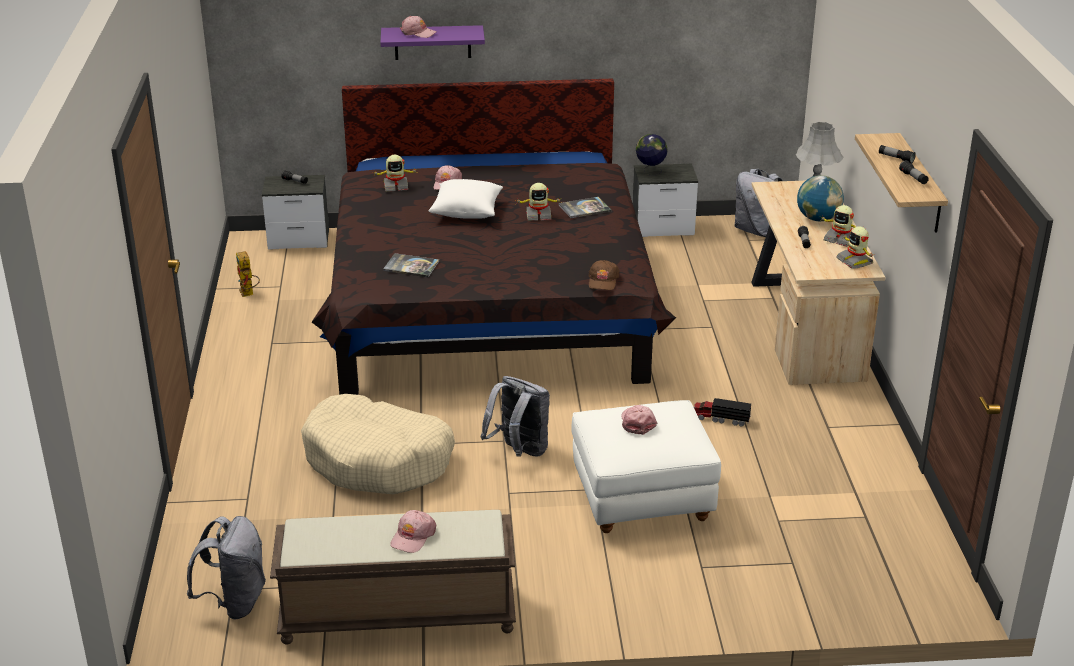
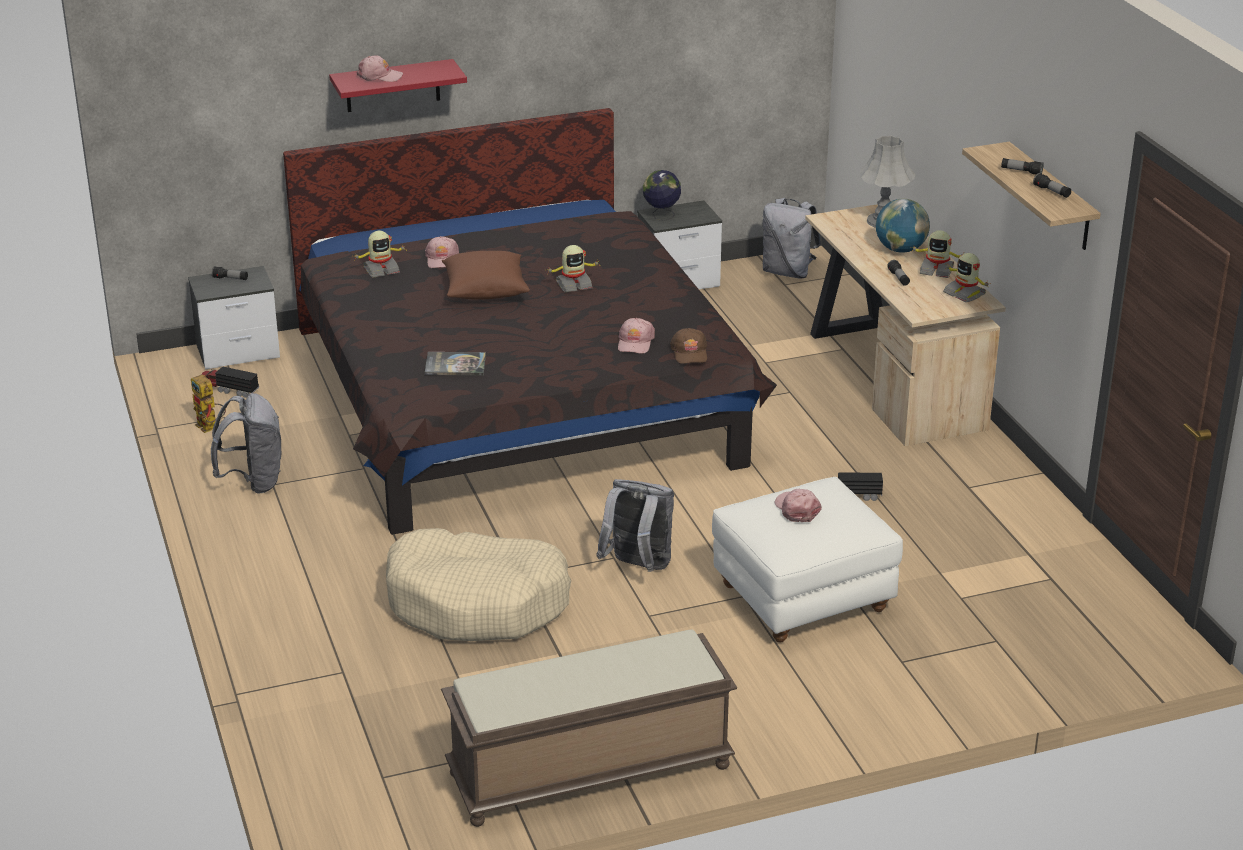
camera: 15 degrees left, 0 degrees up
grey backpack [187,516,266,619] -> grey backpack moved to [211,393,281,493]
purple shelf [380,25,485,60] -> red shelf [329,59,467,112]
pink cap [390,510,437,553] -> pink cap moved to [618,318,655,353]
white pillow [429,179,503,219] -> brown pillow [442,251,530,300]
book [558,197,612,218] -> none
none -> toy truck [201,366,259,398]

